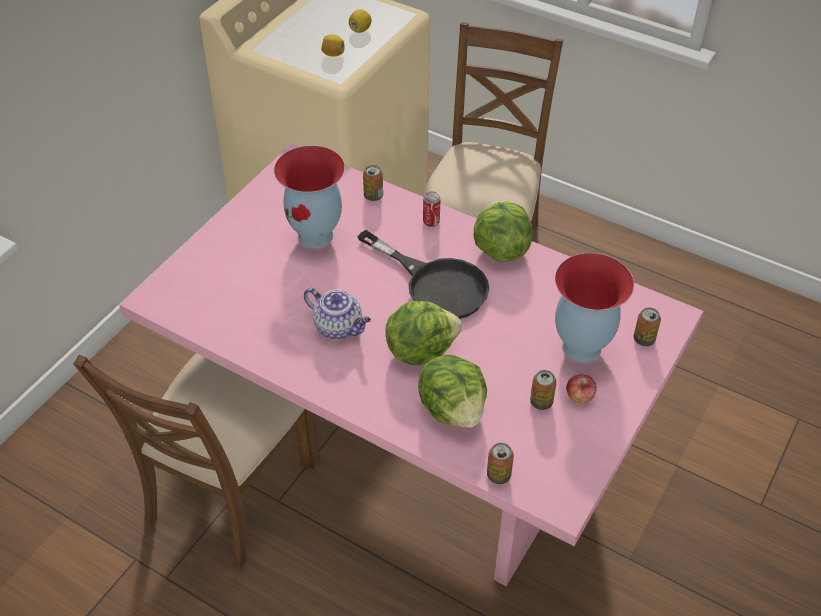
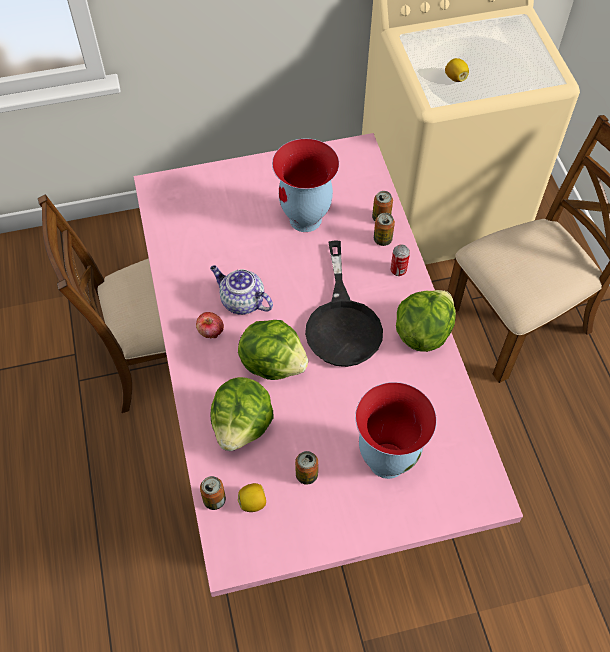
camera: 45 degrees right, 10 degrees up
teapot [304,288,371,339] -> teapot turned 135 degrees clockwise [210,265,273,315]
lemon [349,9,371,33] -> lemon moved to [238,483,266,512]
apple [566,374,597,404] -> apple moved to [196,312,224,339]
can [634,307,661,346] -> can moved to [374,213,395,246]

